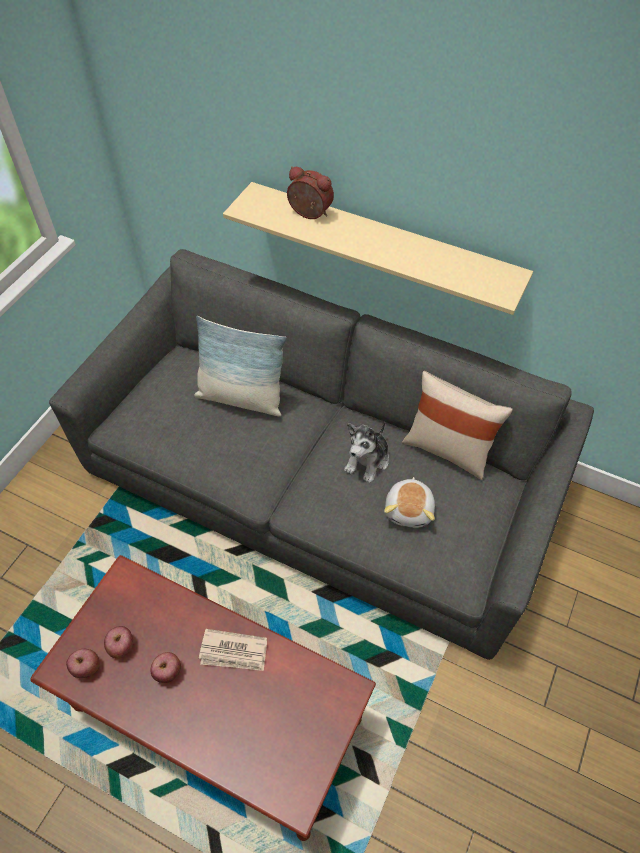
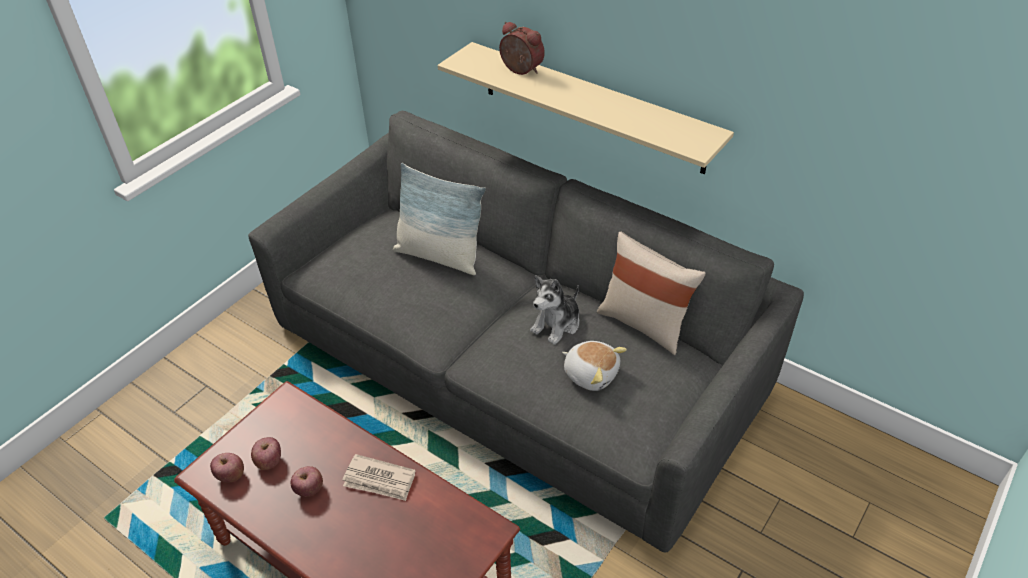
camera: 10 degrees right, 10 degrees down
plush toy [384,477,435,528] -> plush toy turned 75 degrees counterclockwise [562,341,627,391]

